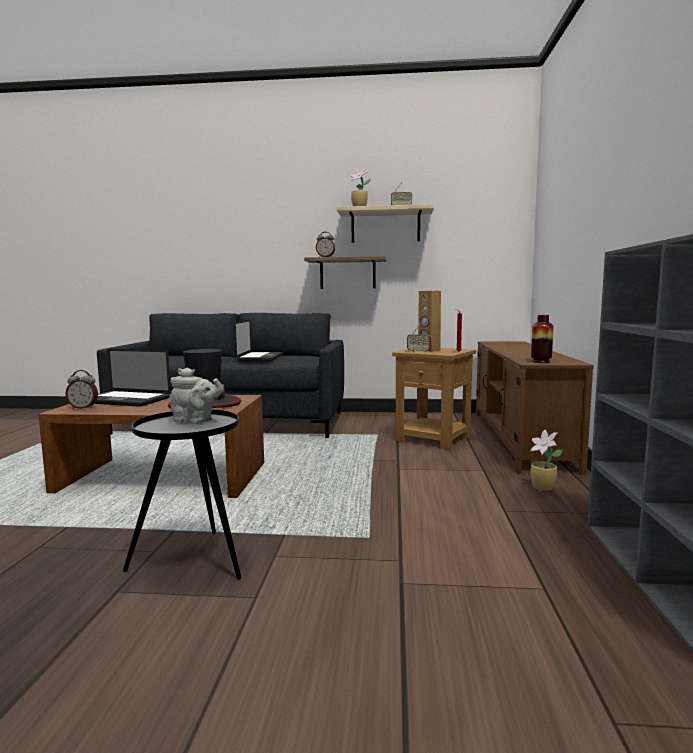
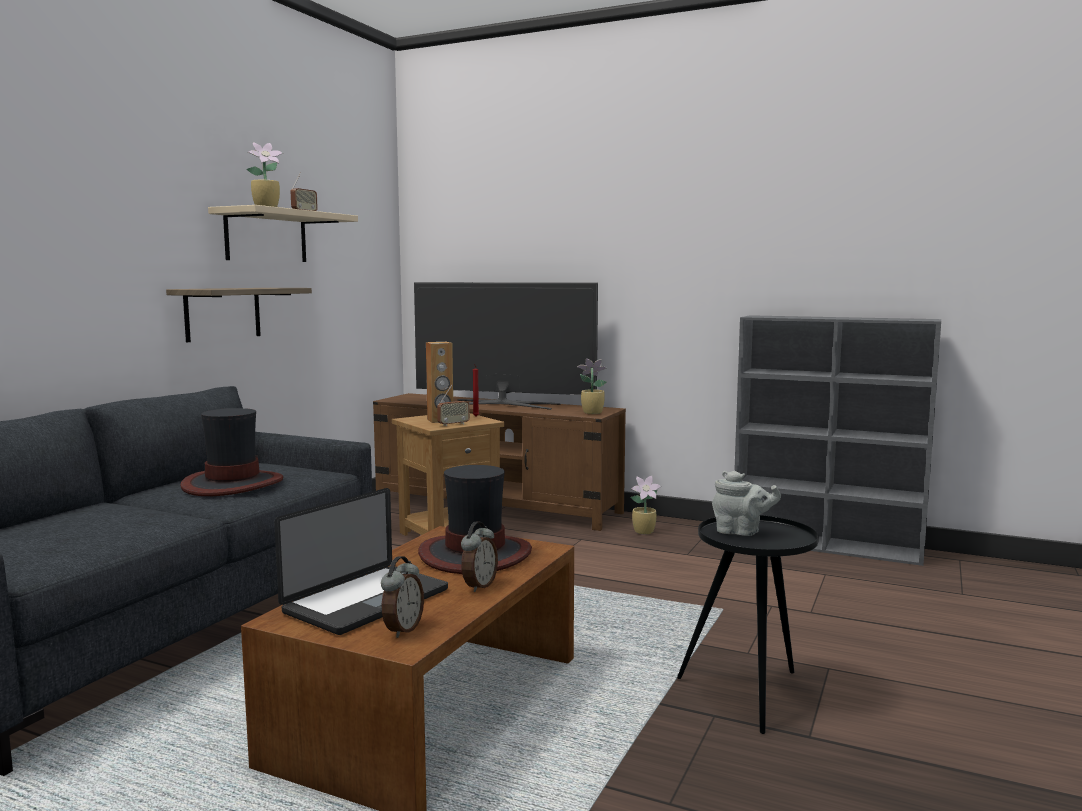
camera: 70 degrees left, 0 degrees up
grey teapot [171,368,224,423] -> grey teapot turned 75 degrees clockwise [712,471,781,536]
laptop [235,320,283,361] -> hat [180,408,283,496]
alarm clock [316,232,335,257] -> alarm clock moved to [461,521,498,592]
vase [531,315,553,363] -> potted plant [577,359,607,414]
none -> television [414,282,598,410]

